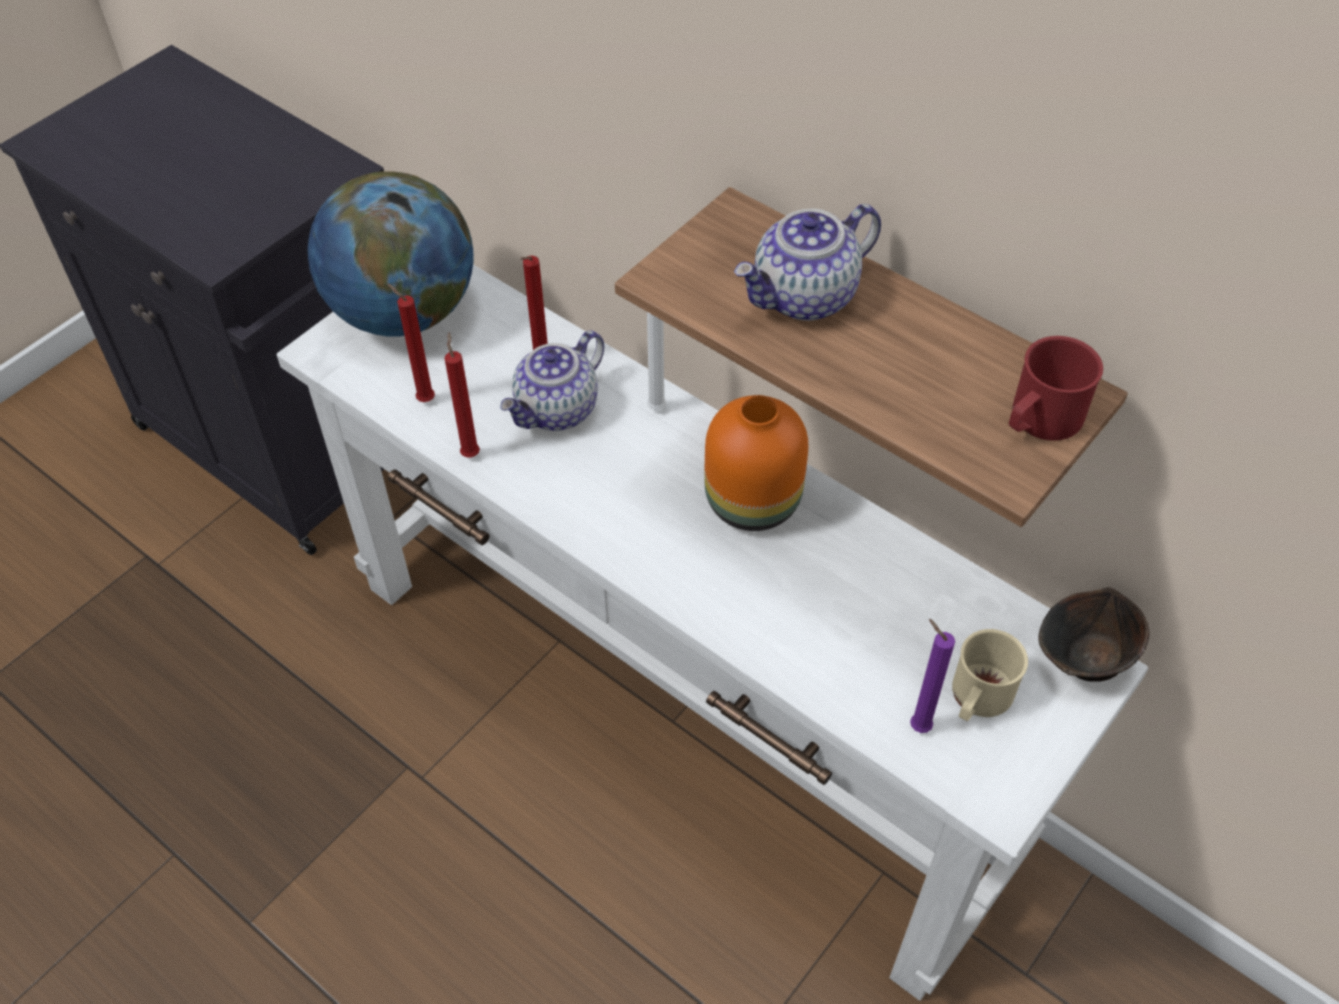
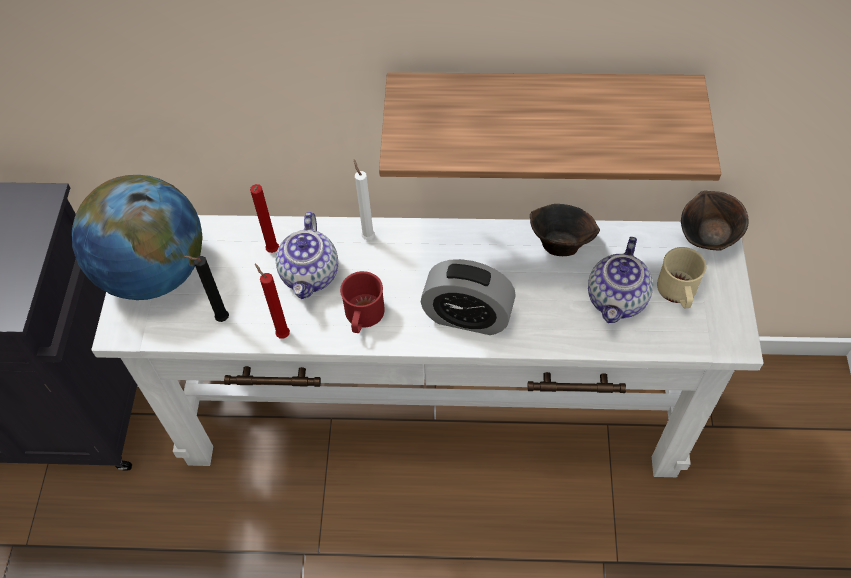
camera: 35 degrees left, 5 degrees up
red candle [388,284,435,402] -> black candle [184,256,229,322]
orange vase [705,395,808,531] -> none
teapot [734,204,881,321] -> teapot moved to [588,237,653,323]
purple candle [910,619,955,733] -> none
red mug [1009,336,1103,441] -> red mug moved to [340,271,385,333]
none -> alarm clock [421,259,516,335]
none -> brown bowl [530,204,600,256]

